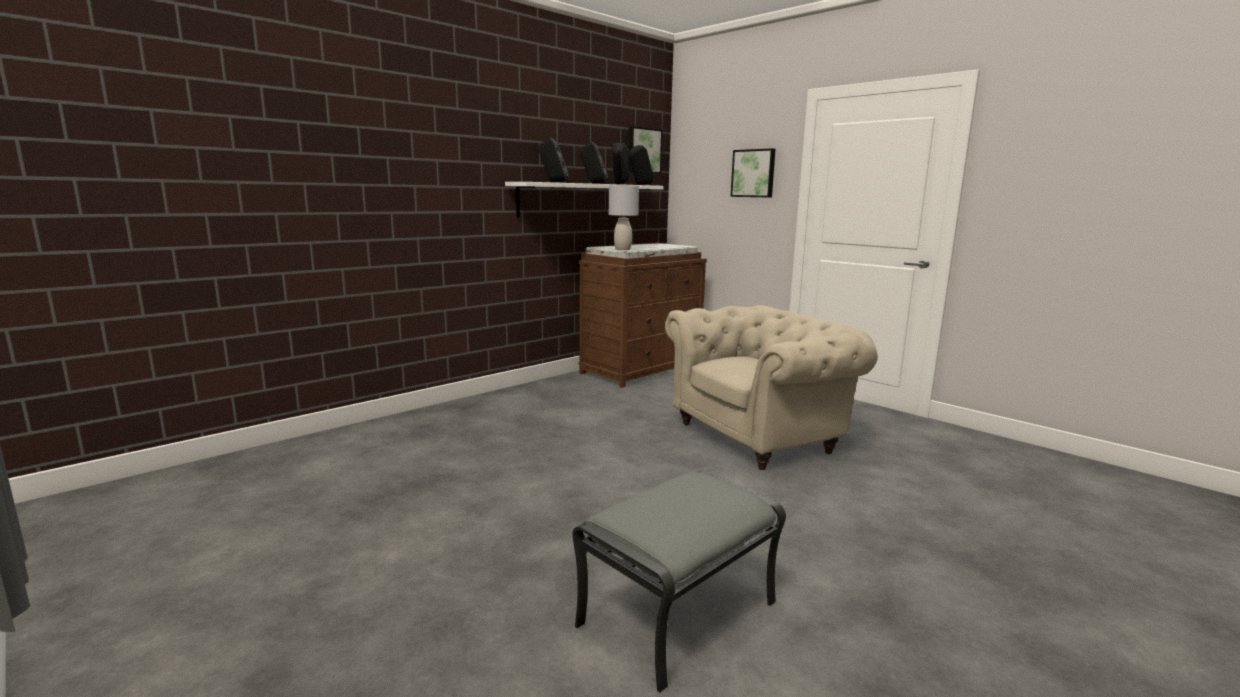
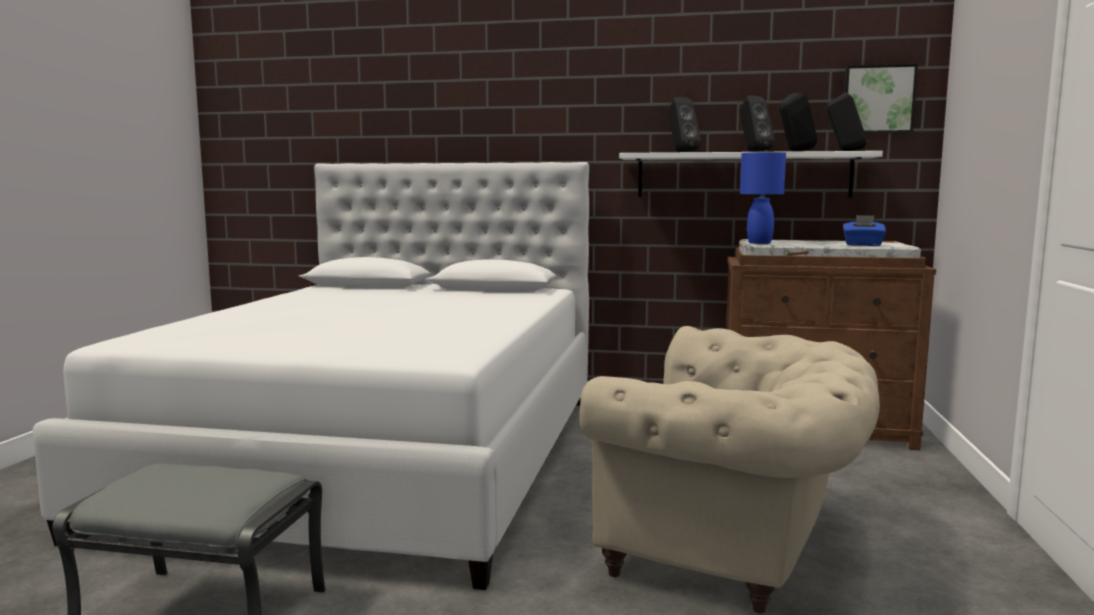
camera: 55 degrees right, 5 degrees down
grey table lamp [609,186,639,250] -> blue table lamp [740,152,786,244]
picture [730,148,775,198] -> none
none -> white bed [33,162,589,590]
none -> blue tissue box [843,215,886,246]

